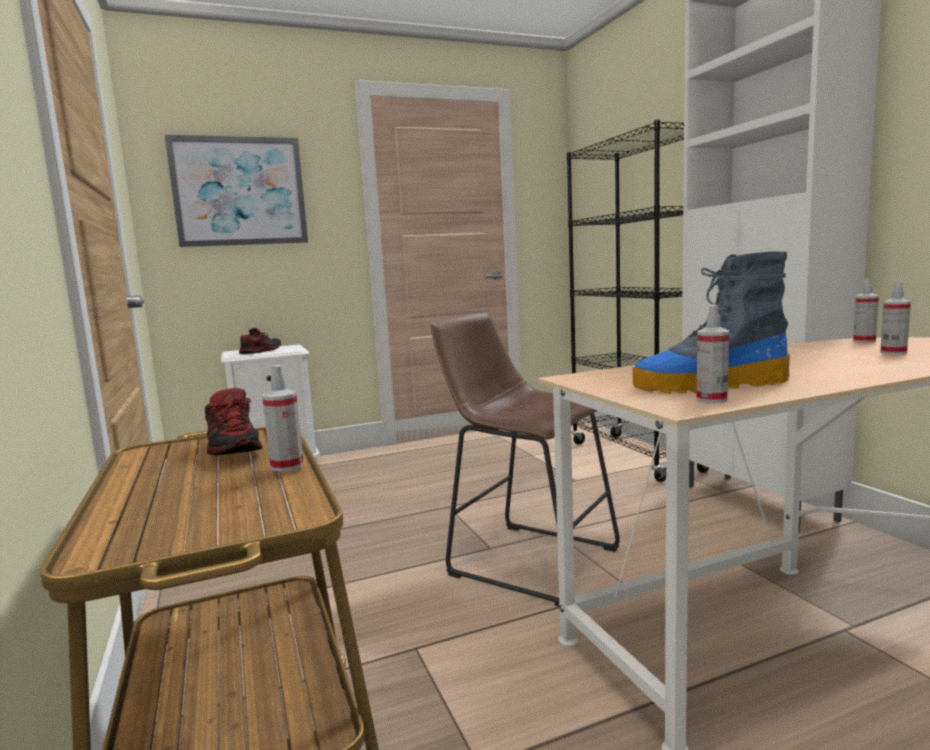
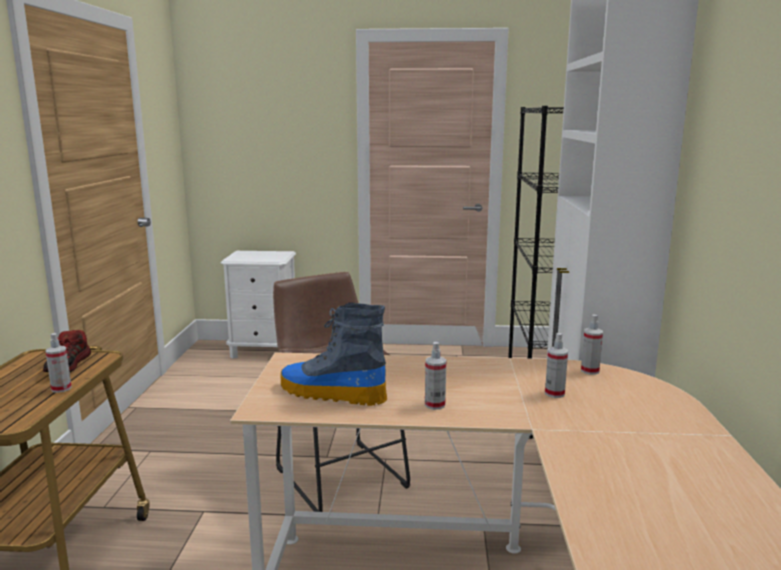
camera: 25 degrees right, 5 degrees up
picture [165,135,308,247] -> none
shoe [239,328,281,354] -> none
spray bottle [697,304,729,403] -> spray bottle moved to [425,342,446,410]

